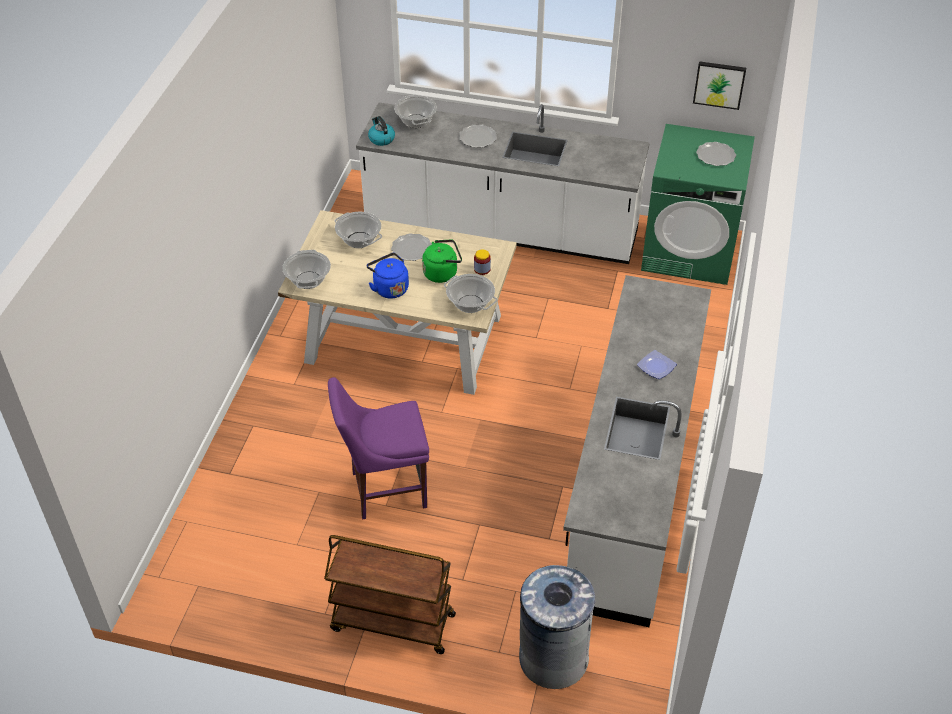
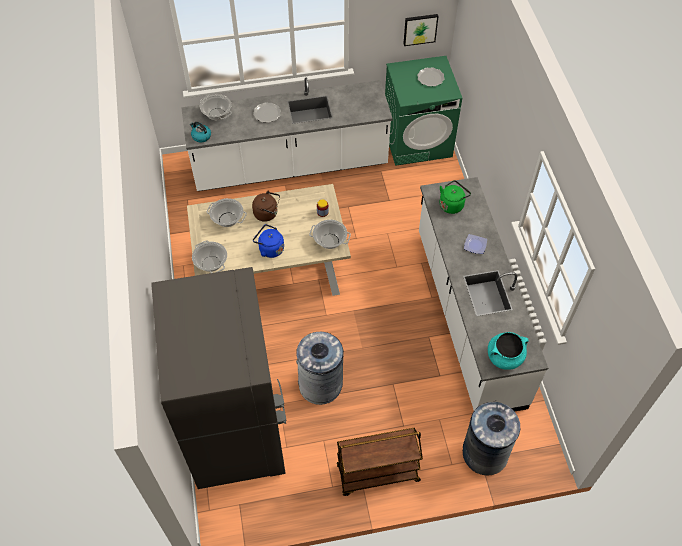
camera: 25 degrees left, 10 degrees up
purple chair [328,377,429,520] -> grey trash can [296,332,344,405]
plate [391,233,432,261] -> brown kettle [252,191,280,222]
green kettle [422,240,462,283] -> green kettle moved to [440,180,471,214]
none -> grey fridge [151,267,286,489]
none -> turquoise cooking pot [488,332,529,370]

